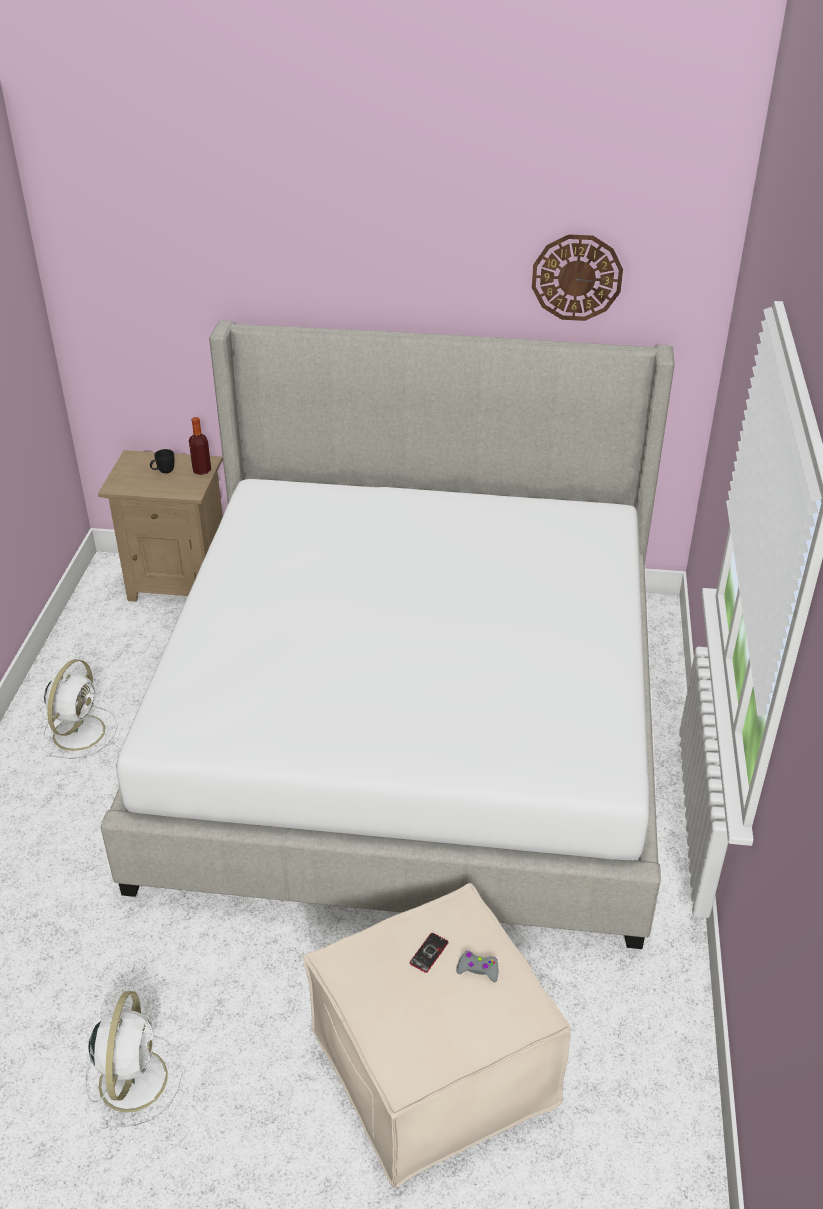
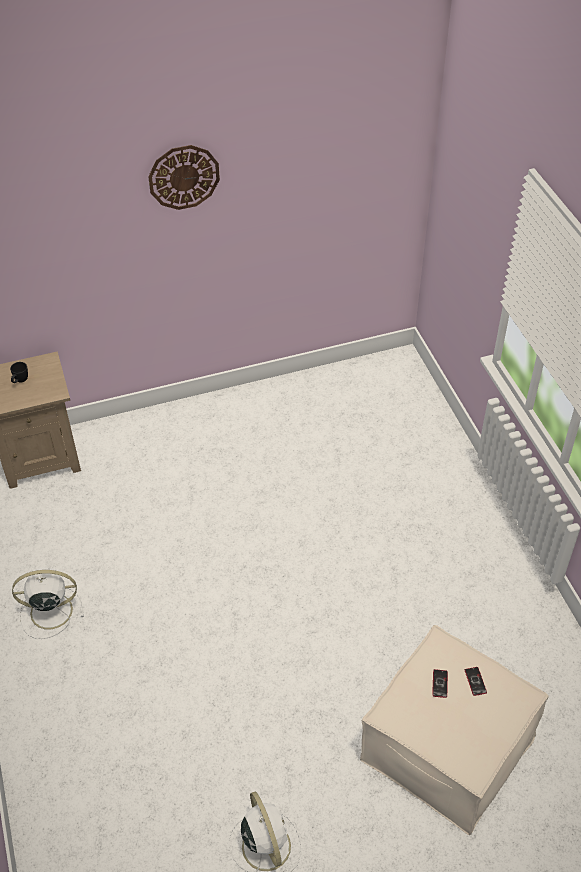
camera: 25 degrees left, 10 degrees up
white fan [44,659,118,759] -> white fan turned 90 degrees counterclockwise [12,569,84,639]
bed [101,320,675,949] -> none
bottle [189,417,211,475] -> none
grey game controller [456,951,498,982] -> phone [465,667,487,696]
wall clock [532,234,623,321] -> wall clock moved to [148,145,220,210]

